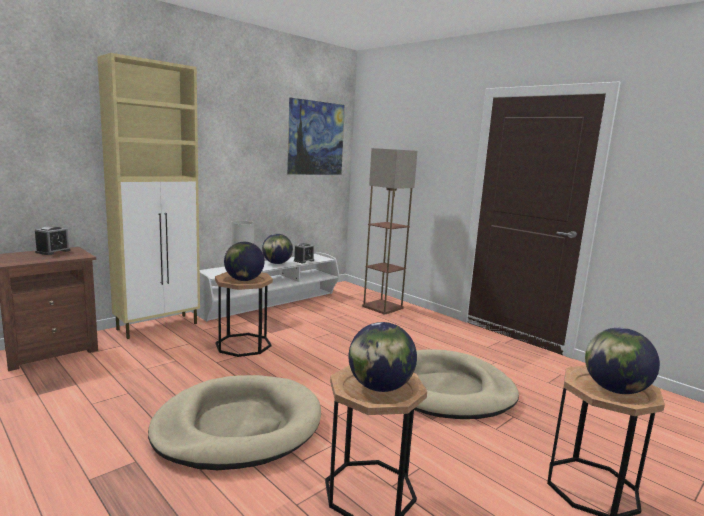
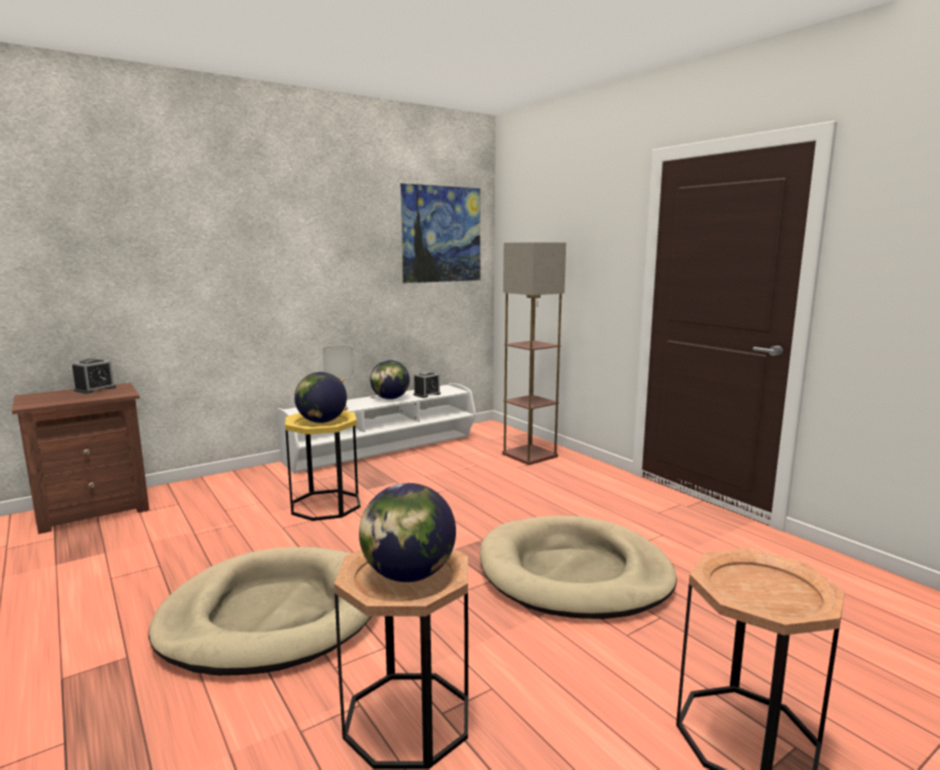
camera: 10 degrees right, 0 degrees up
beige cabinet [97,53,200,339] -> none
brown side table [215,272,273,357] -> yellow side table [285,410,361,521]
globe [585,328,660,394] -> none

